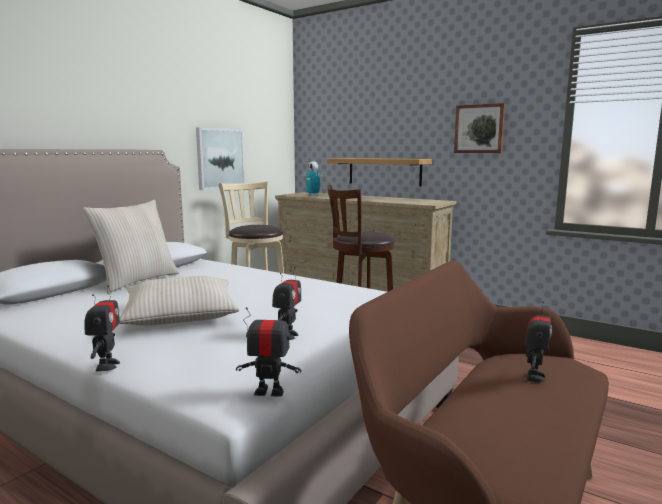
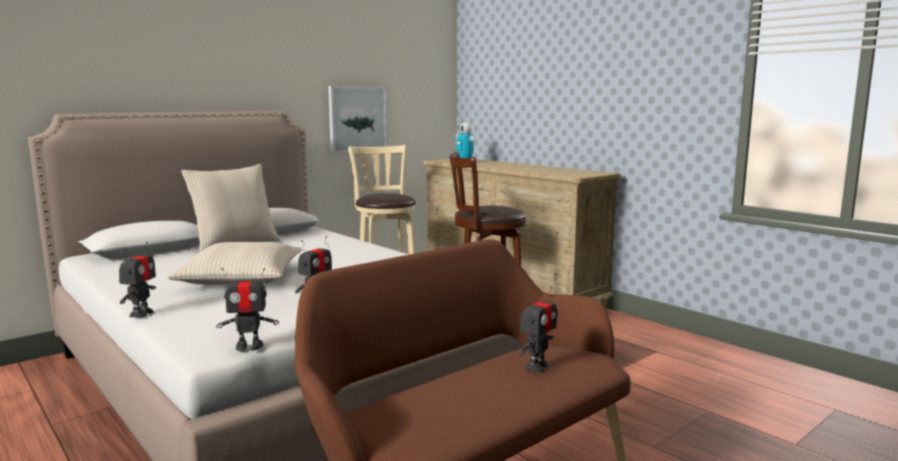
camera: 15 degrees right, 0 degrees up
toy robot [236,307,301,397] -> toy robot turned 150 degrees clockwise [216,268,279,351]
shelf [327,158,432,186] -> none
picture [454,103,506,153] -> none

